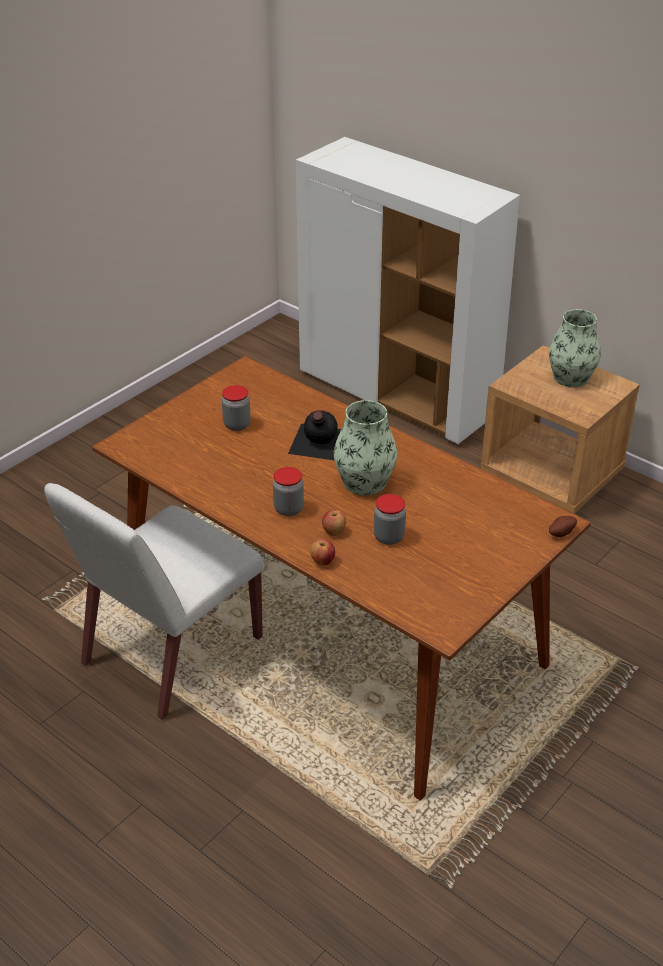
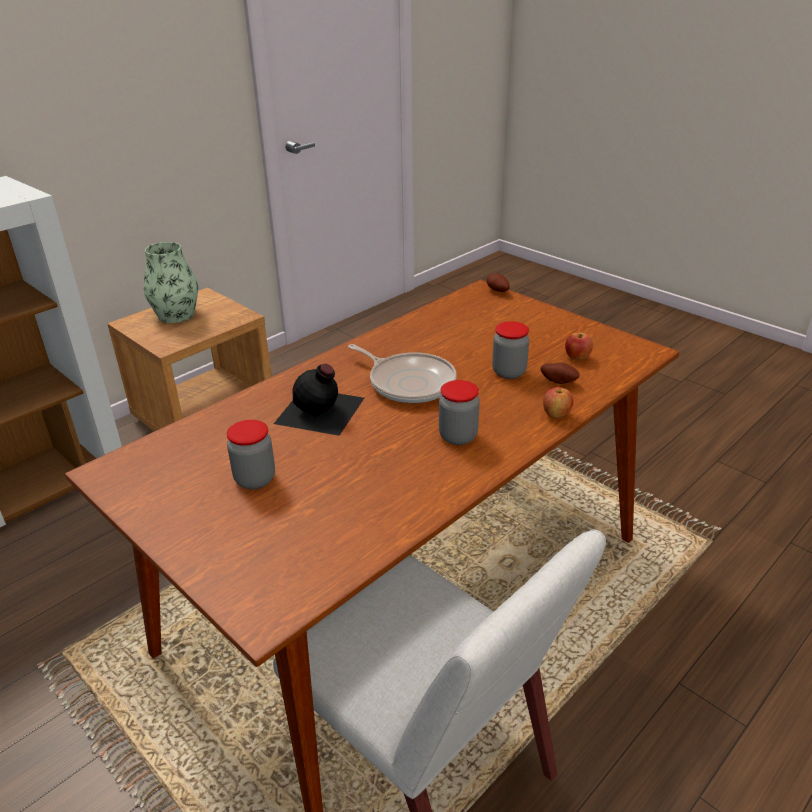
camera: 85 degrees left, 5 degrees down
apple [322,510,346,536] -> apple moved to [565,332,593,360]
vase [334,400,397,496] -> frying pan [348,344,457,403]
none -> potato [541,363,580,384]

